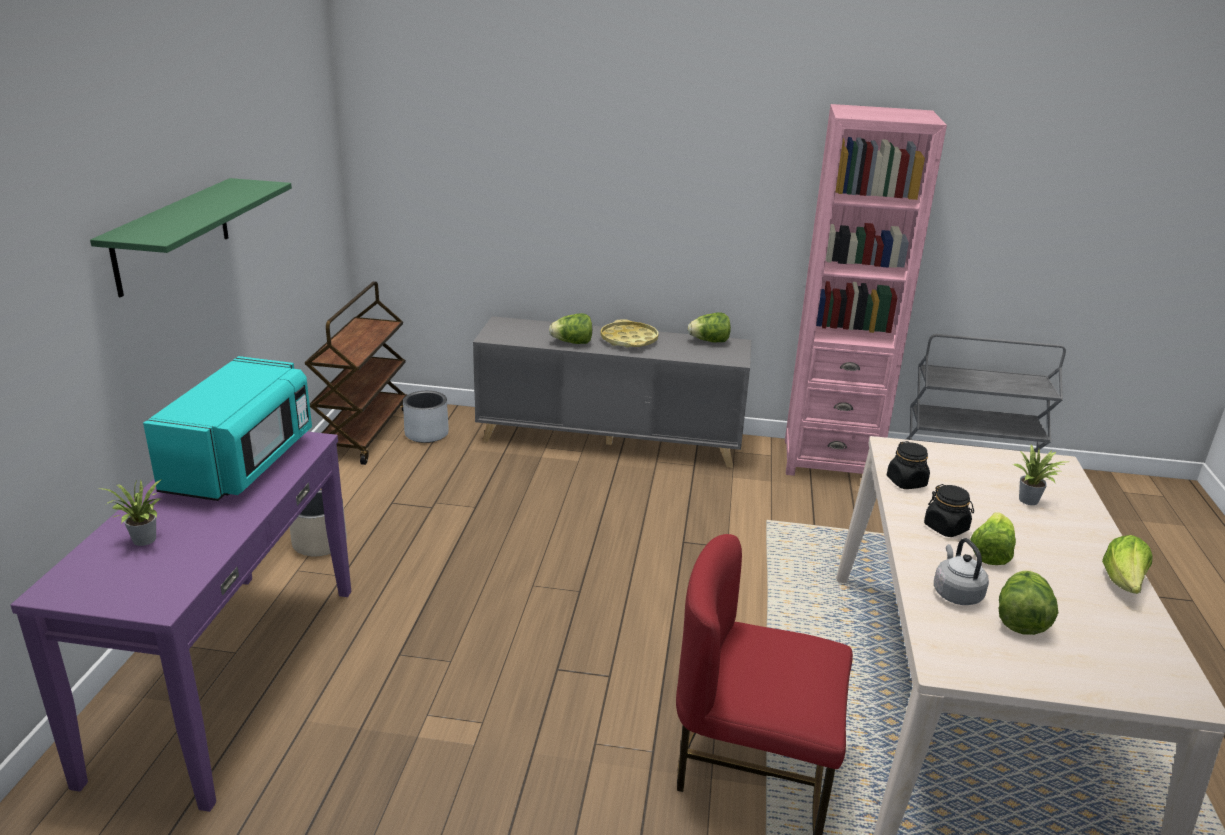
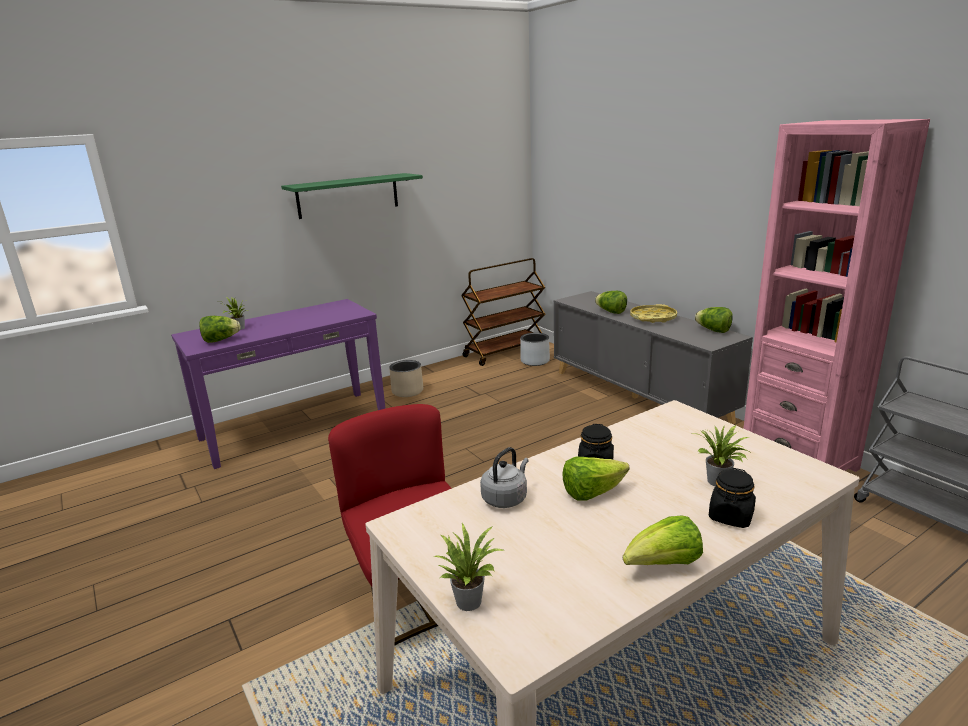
camera: 50 degrees right, 5 degrees down
turquoise microwave [143,356,312,501] -> none
black jar [887,441,930,489] -> black jar moved to [709,468,756,528]
lettuce [999,570,1058,635] -> lettuce moved to [199,316,240,343]
none -> potted plant [433,523,503,611]

